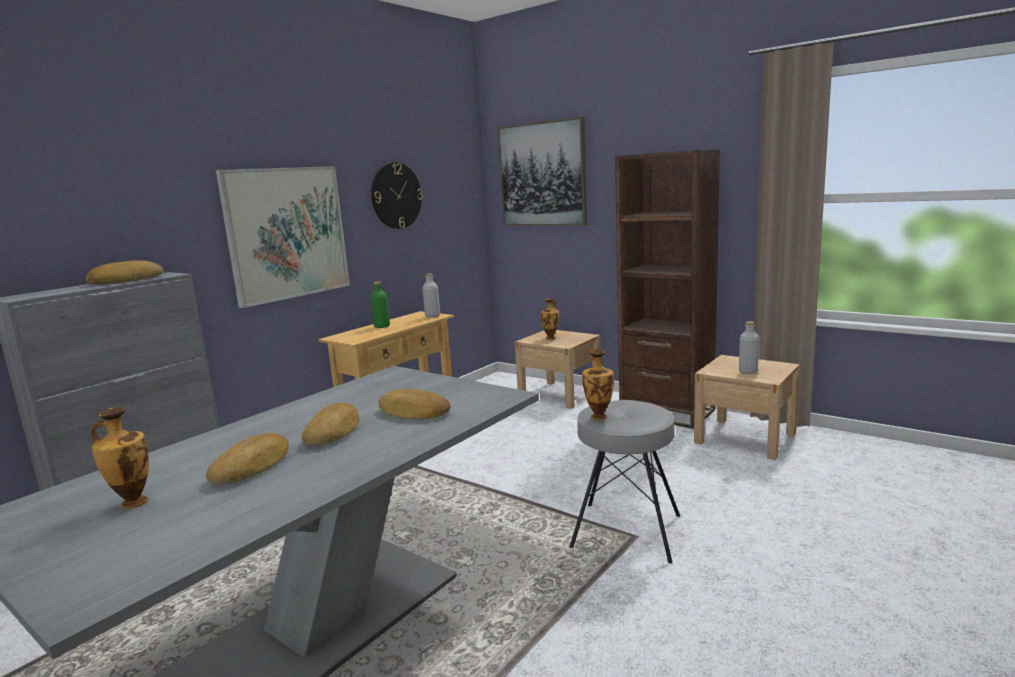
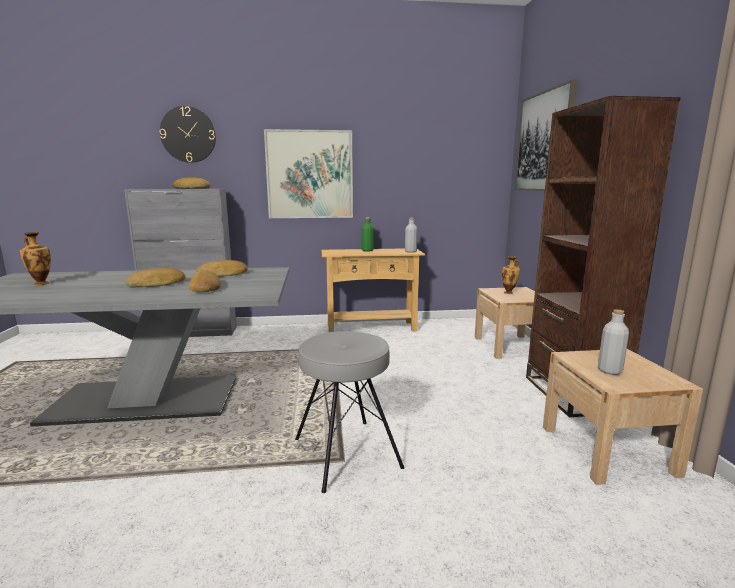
camera: 45 degrees right, 0 degrees up
bread [206,433,289,484] -> bread moved to [196,260,248,277]
wall clock [371,162,423,229] -> wall clock moved to [160,106,216,163]
vase [582,350,614,420] -> none

